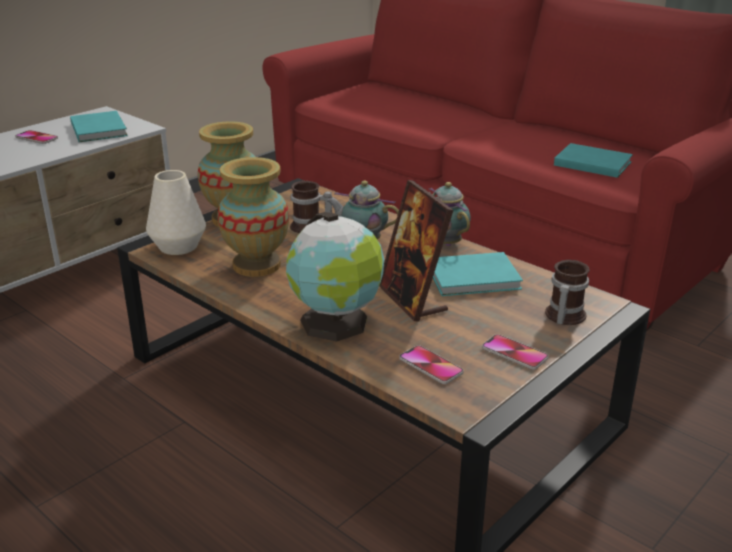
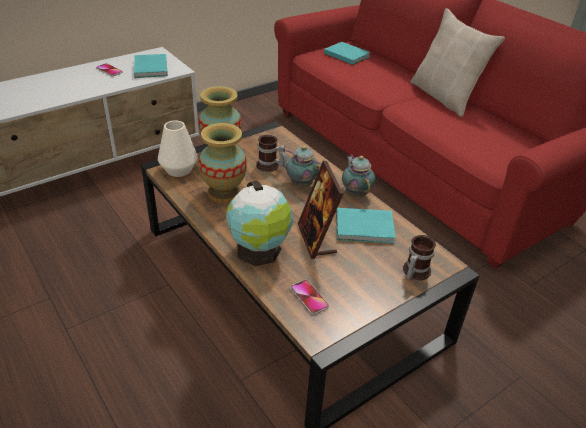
camera: 10 degrees right, 10 degrees up
phone [482,334,548,370] -> none
turquoise book [554,143,633,178] -> turquoise book moved to [324,42,371,65]
none -> beige pillow [410,8,505,117]

